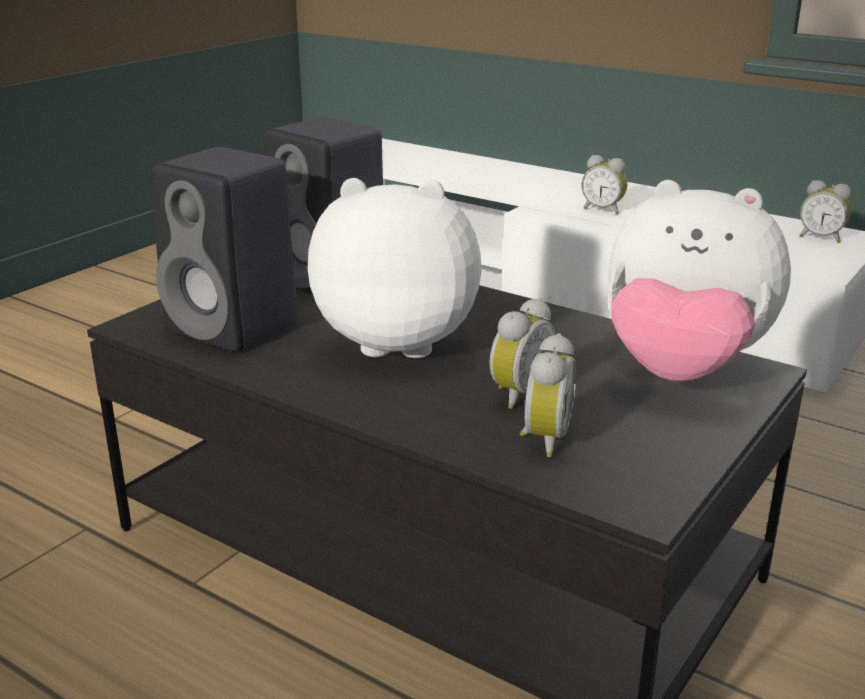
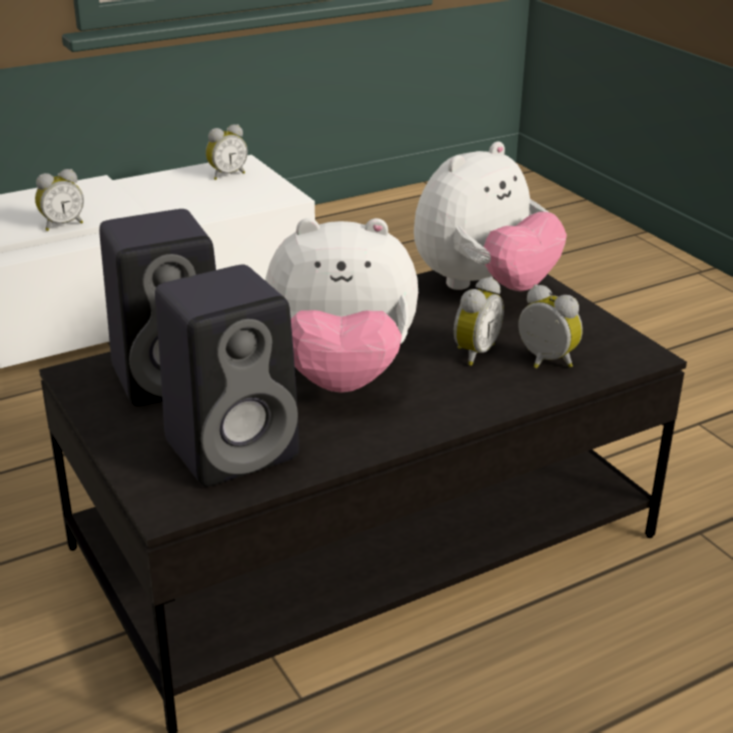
camera: 65 degrees left, 5 degrees up
plush toy [308,178,482,358] -> plush toy turned 120 degrees counterclockwise [265,218,418,393]
alarm clock [489,298,556,409] -> alarm clock turned 60 degrees clockwise [454,277,504,366]

